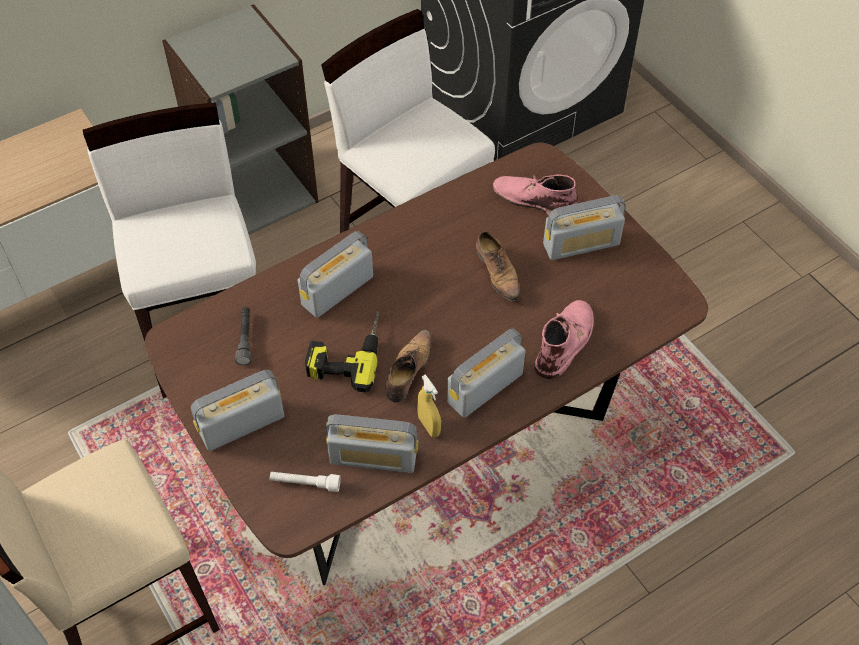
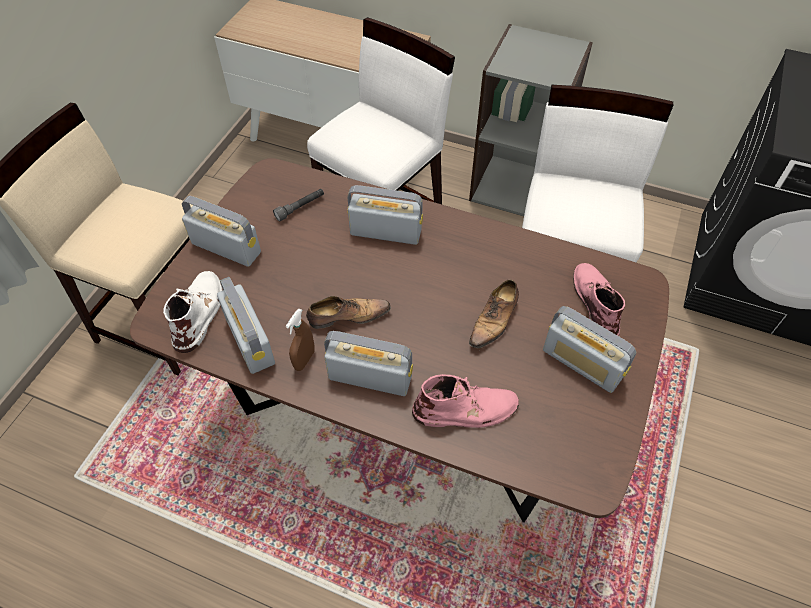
camera: 55 degrees right, 0 degrees up
white flashlight [270,472,341,492] -> white boot [163,271,222,353]
power drill [305,311,379,393] -> none
yellow spray bottle [417,375,441,437] -> brown spray bottle [286,309,315,371]

